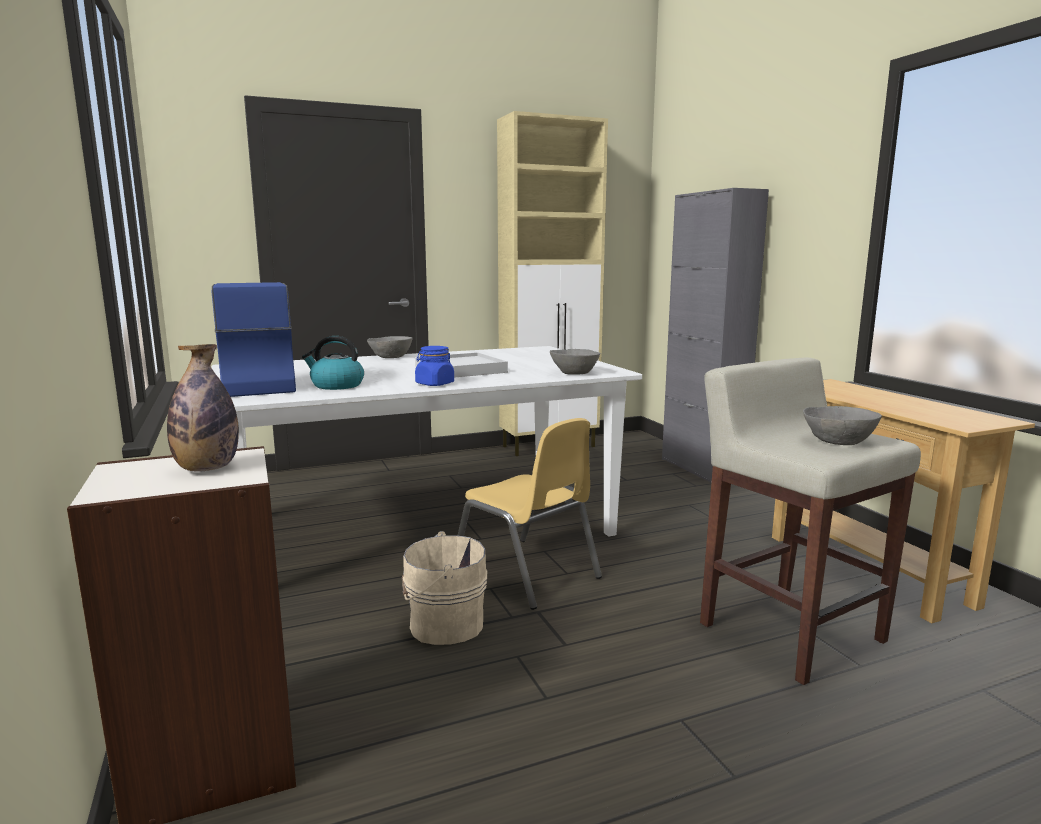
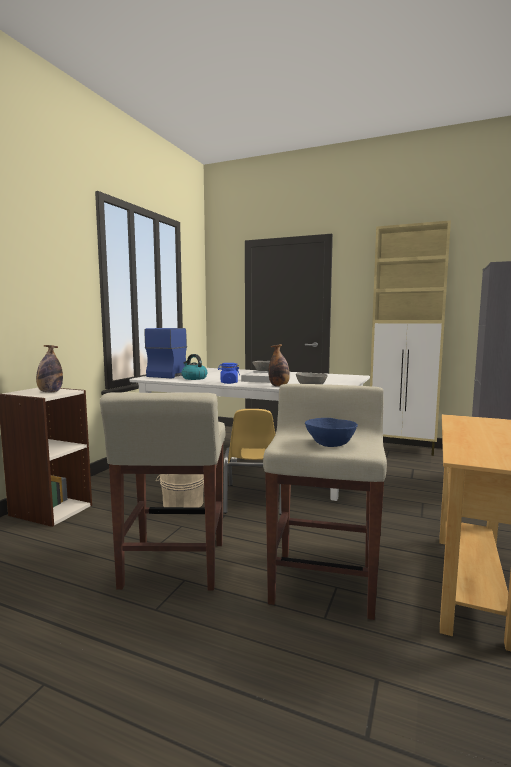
camera: 45 degrees right, 5 degrees down
grey bowl [803,406,882,445] -> blue bowl [305,418,358,447]
none -> beige stool [100,392,226,591]
none -> bottle [268,344,290,386]

